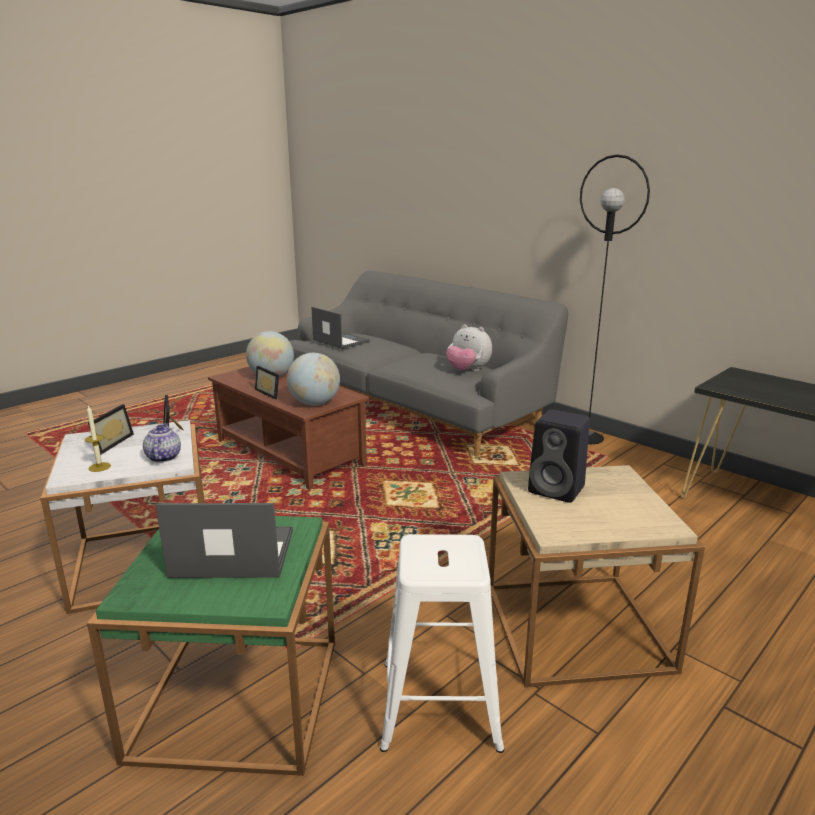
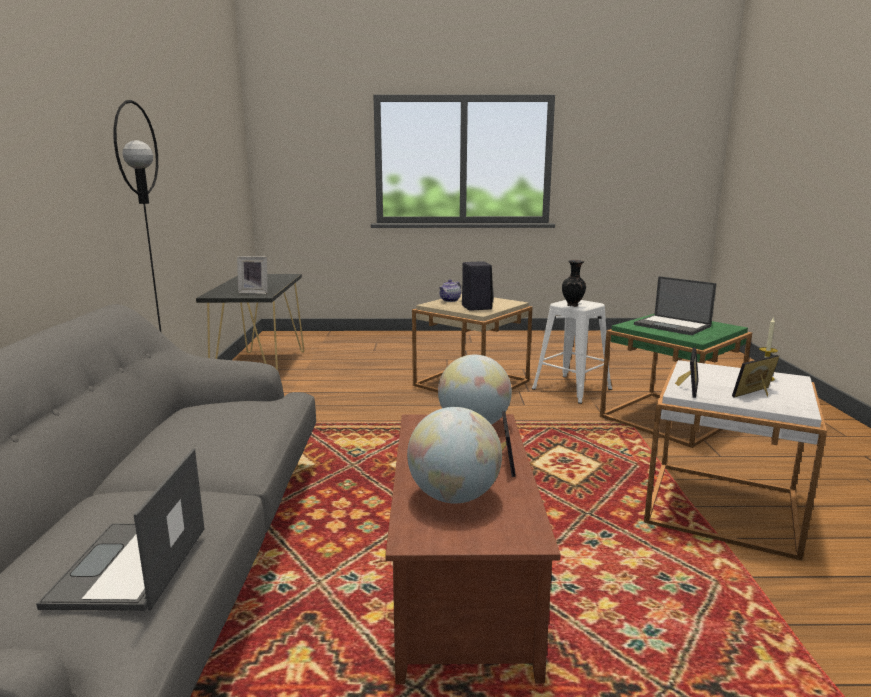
camera: 135 degrees left, 5 degrees down
teapot [143,423,181,462] -> teapot moved to [439,280,461,302]
plush toy [446,324,492,371] -> none
none -> picture frame [237,256,268,294]
none -> black vase [562,260,586,307]

